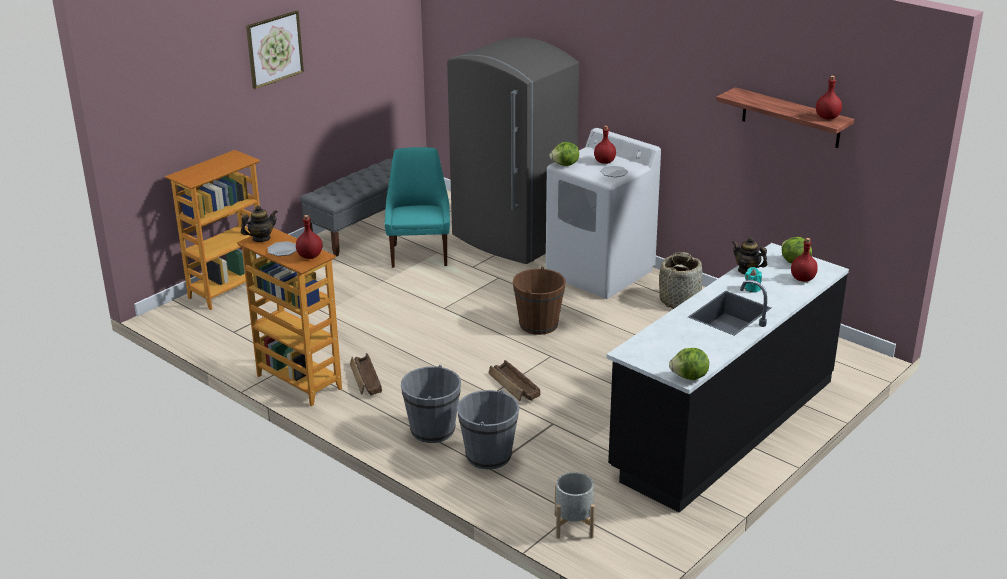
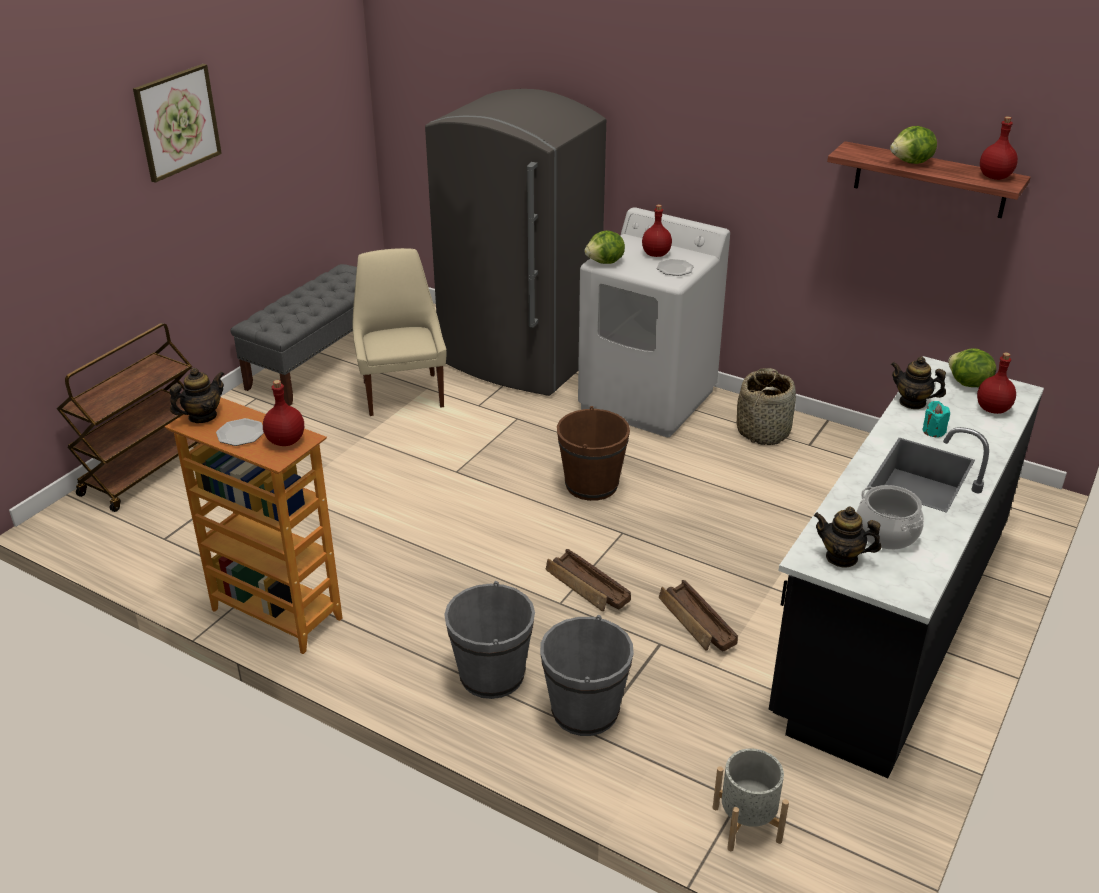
camera: 10 degrees left, 5 degrees up
bookcase [165,150,262,310] -> brown cart [57,323,201,512]
crate [350,353,382,395] -> crate moved to [659,580,738,652]
turquoise chair [384,147,450,268] -> beige chair [353,248,446,416]
lettuce [669,348,709,380] -> lettuce moved to [890,126,937,164]
none -> teapot [814,507,881,568]
none -> cooking pot [856,485,924,550]

